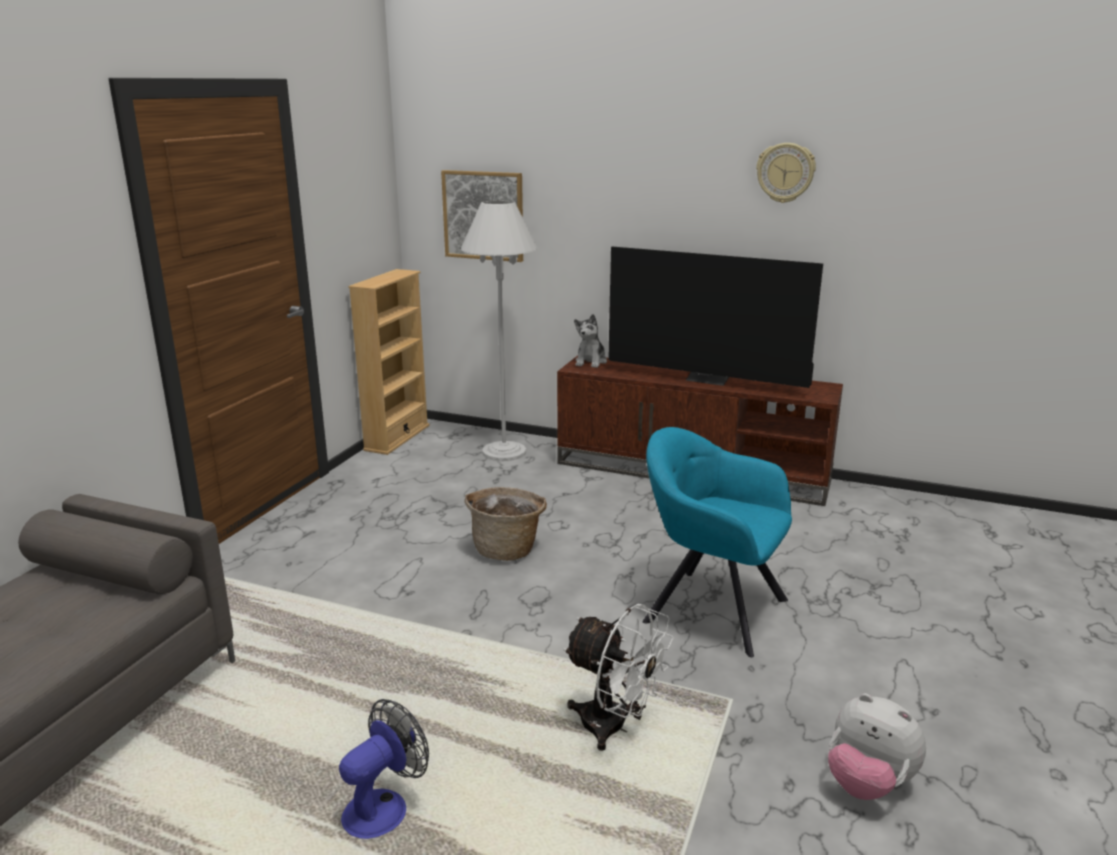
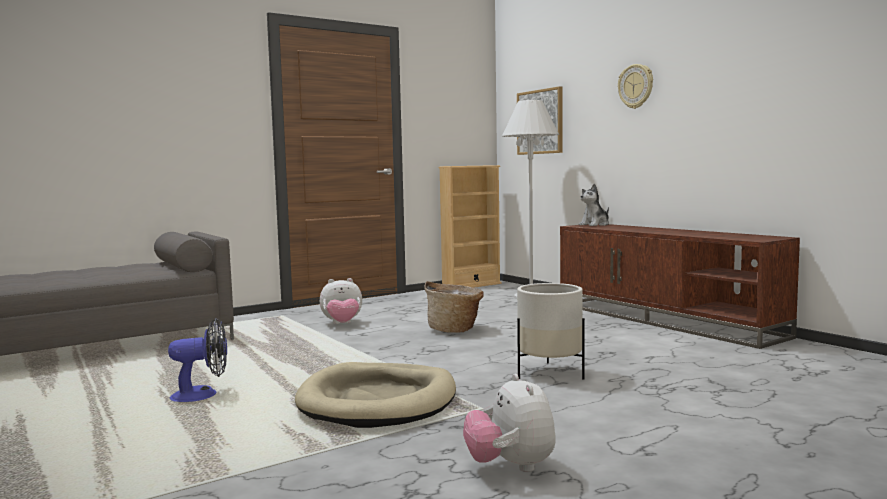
camera: 35 degrees right, 15 degrees down
white fan [563,604,674,751] -> beige dog bed [295,362,456,428]
television [608,247,823,388] -> none
turquoise armchair [643,427,792,657] -> white planter [517,283,585,380]
wall clock [756,143,816,203] -> wall clock moved to [618,64,653,109]
none -> plush toy [320,278,362,324]

